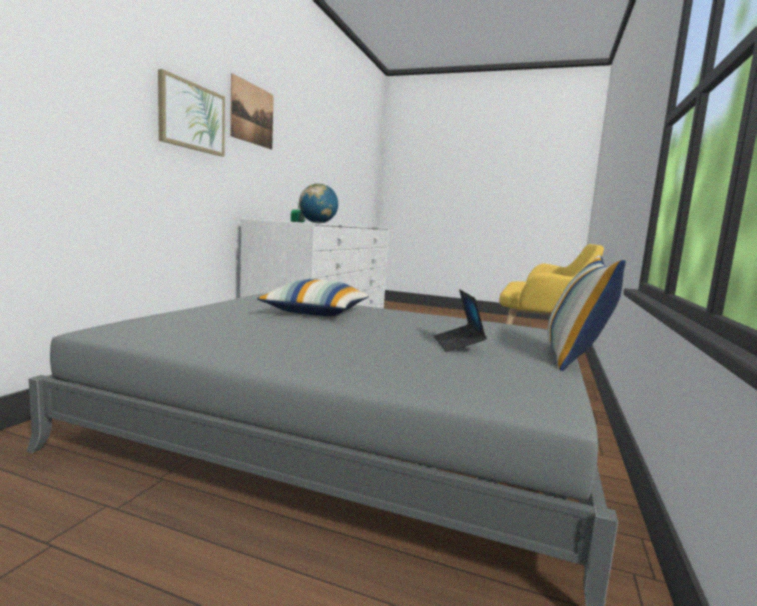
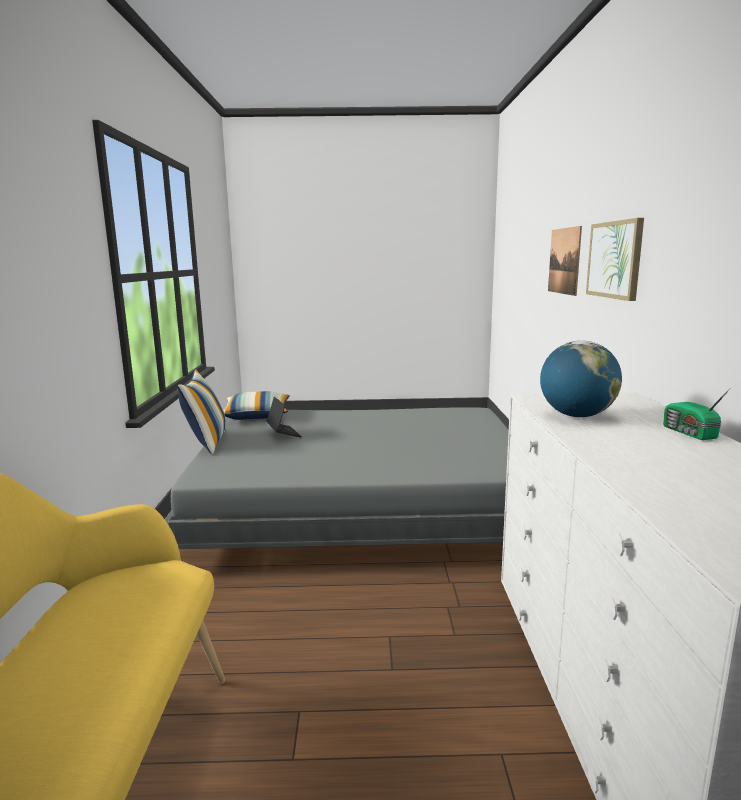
camera: 160 degrees right, 5 degrees up
picture [230,73,274,149] -> picture moved to [548,226,582,296]
pillow [257,279,369,317] -> pillow moved to [223,391,290,420]

